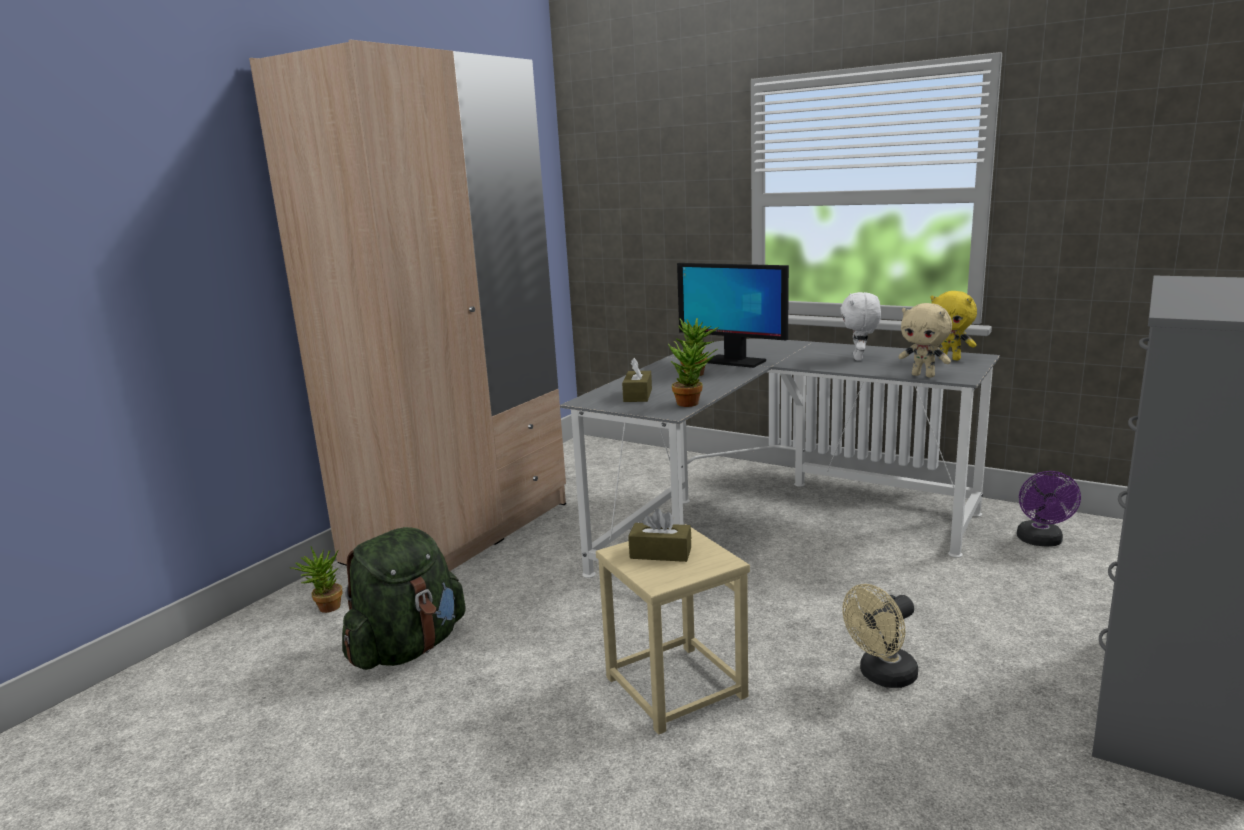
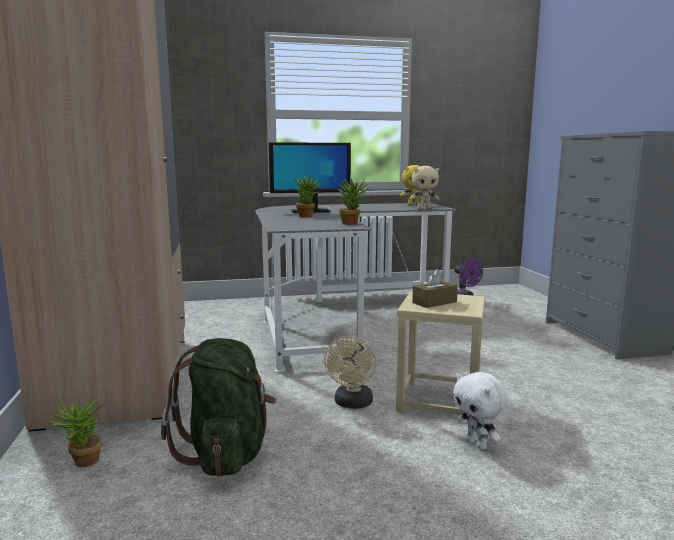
camera: 45 degrees left, 5 degrees down
brown tissue box [622,358,652,402] -> none
white plush toy [840,292,881,361] -> white plush toy moved to [453,372,507,450]
beige fan [842,584,918,688] -> beige fan moved to [324,336,376,408]

